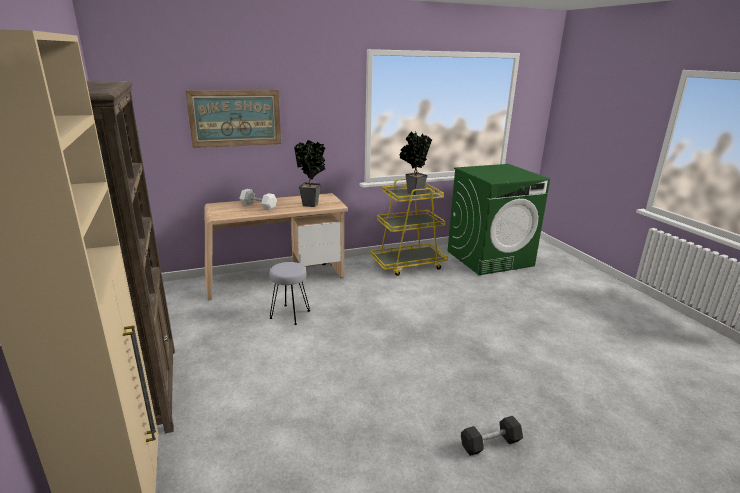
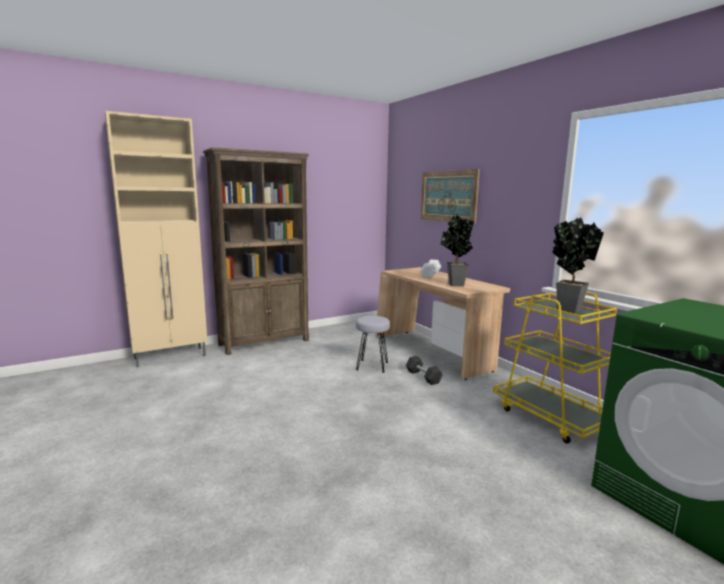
camera: 80 degrees right, 10 degrees down
black dumbbell [461,416,523,456] -> black dumbbell moved to [406,356,443,385]

